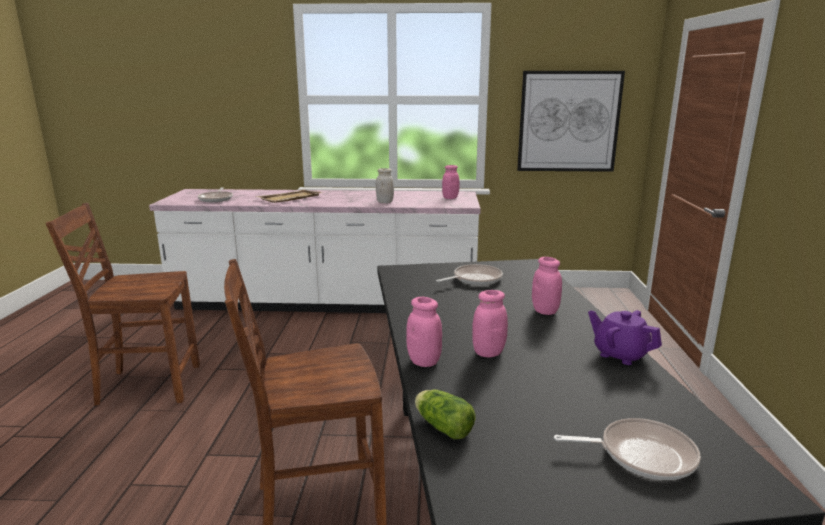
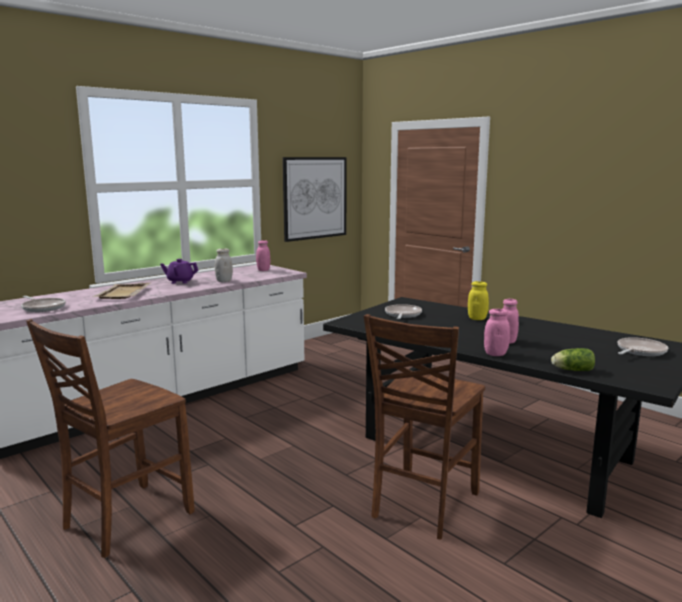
camera: 45 degrees left, 5 degrees down
pink jar [532,257,562,315] -> yellow jar [468,281,489,320]
purple teapot [588,310,662,365] -> purple teapot moved to [160,259,199,284]

